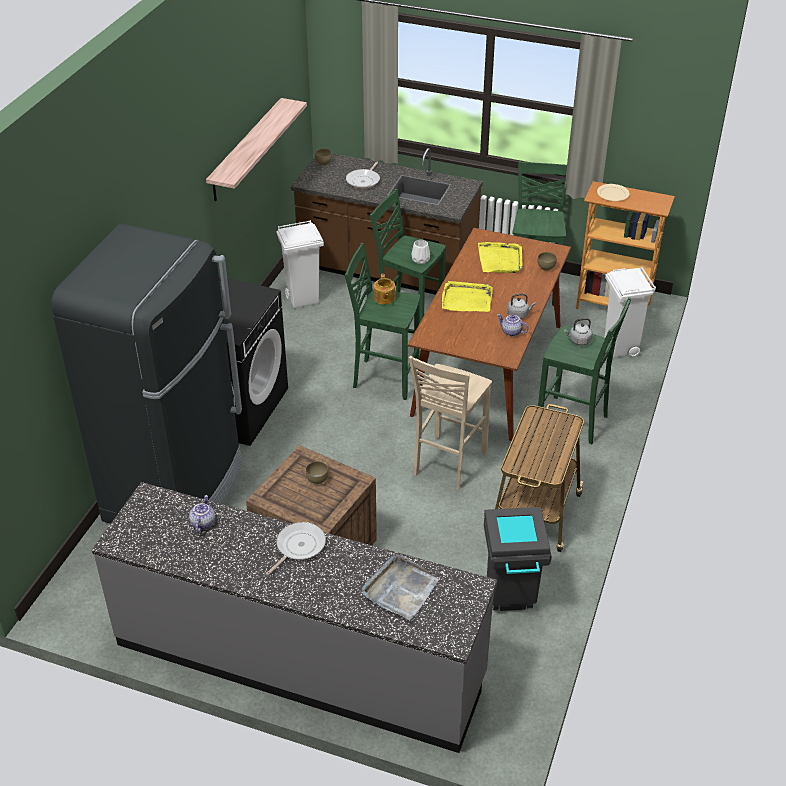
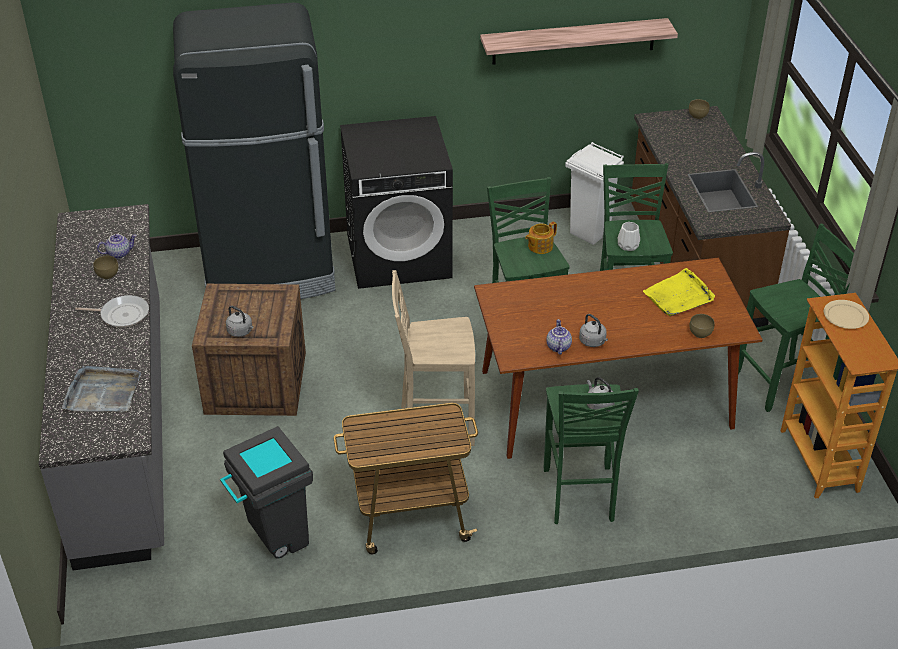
camera: 60 degrees right, 0 degrees up
brown bowl [306,461,329,484] -> brown bowl moved to [93,256,118,279]
frying pan [346,162,380,189] -> none
yellow tray [442,281,493,312] -> none
white trash can [604,267,656,358] -> none
none -> grey kettle [226,306,253,337]

